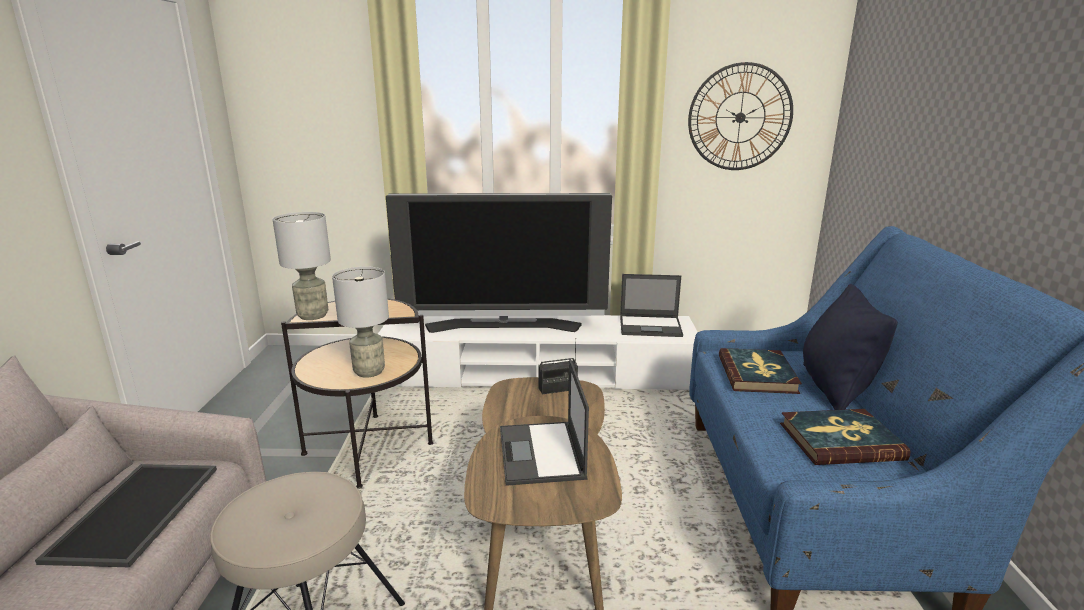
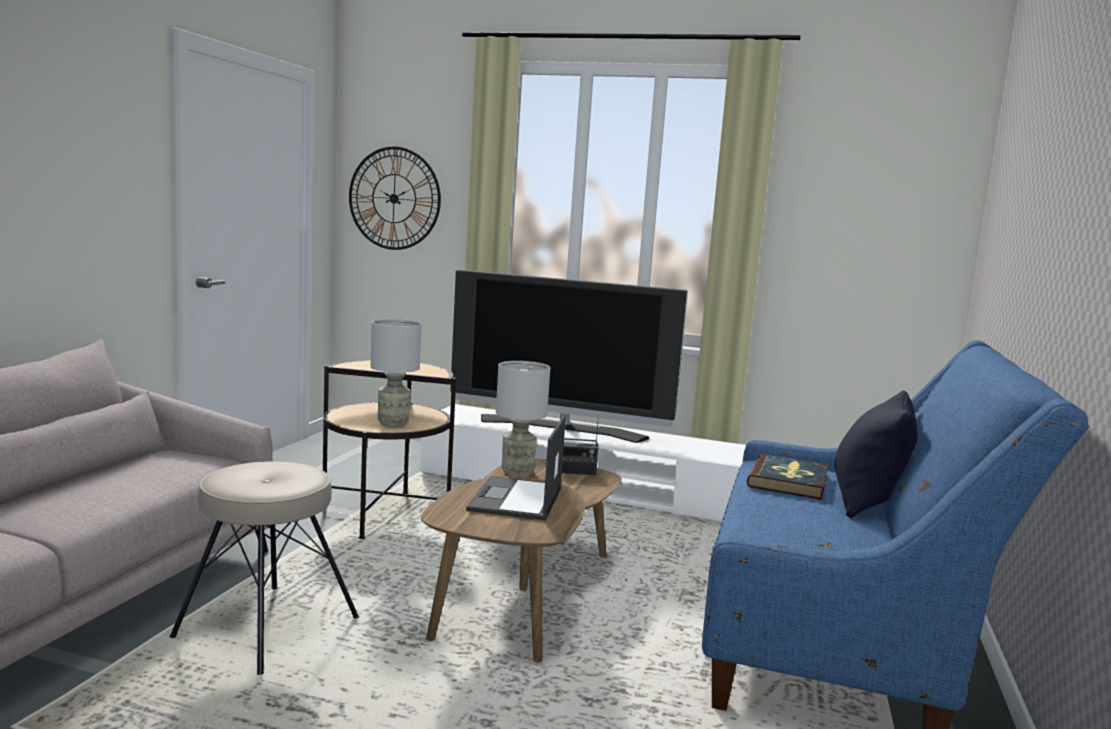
camera: 15 degrees right, 10 degrees down
tray [35,464,217,567] -> none
grey table lamp [272,212,331,320] -> grey table lamp moved to [496,361,550,477]
laptop [620,274,683,337] -> none
wall clock [688,62,793,170] -> wall clock moved to [349,147,441,250]
book [780,409,911,465] -> none

